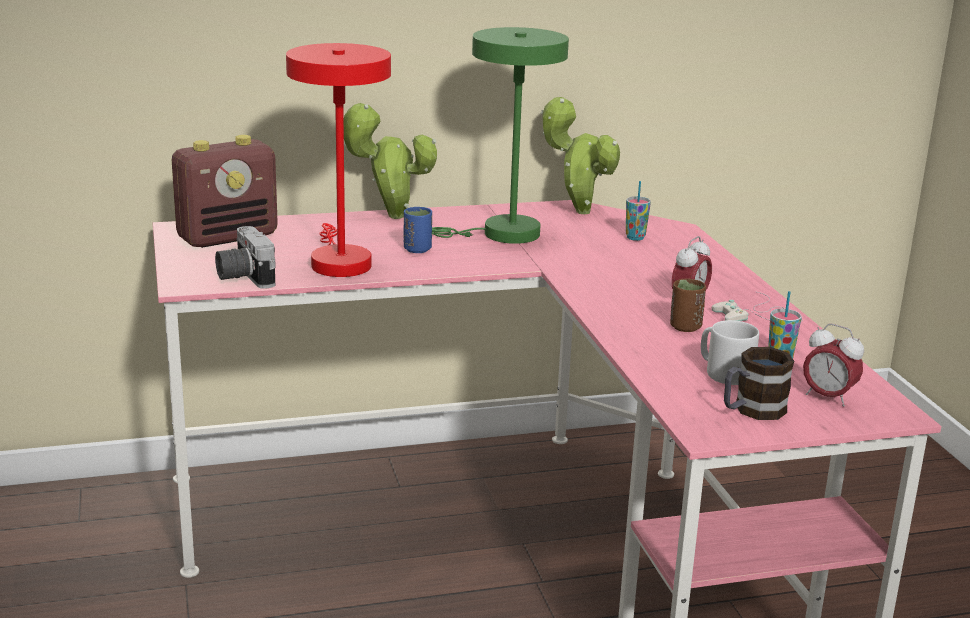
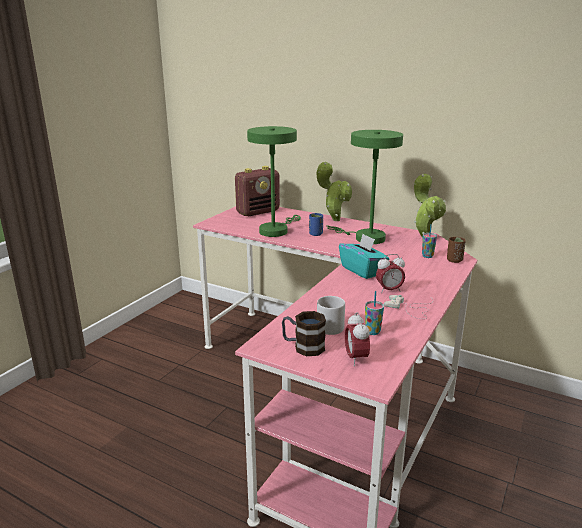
camera: 45 degrees right, 0 degrees up
radio [172,135,278,248] -> radio turned 45 degrees counterclockwise [235,166,280,216]
camera [215,226,275,289] -> none
red table lamp [286,43,391,277] -> green table lamp [247,126,301,237]
brown cup [670,279,706,332] -> brown cup moved to [447,237,466,263]
none -> turquoise tissue box [339,234,389,279]

